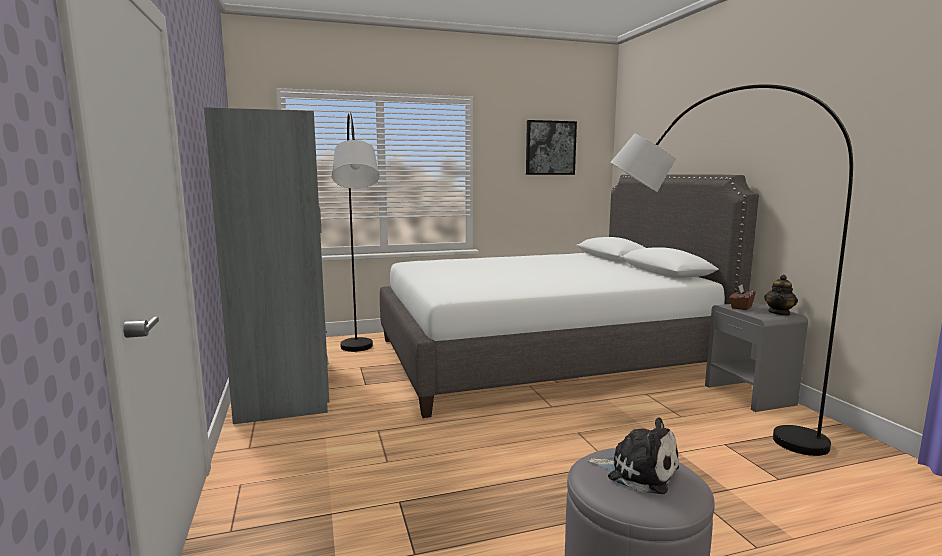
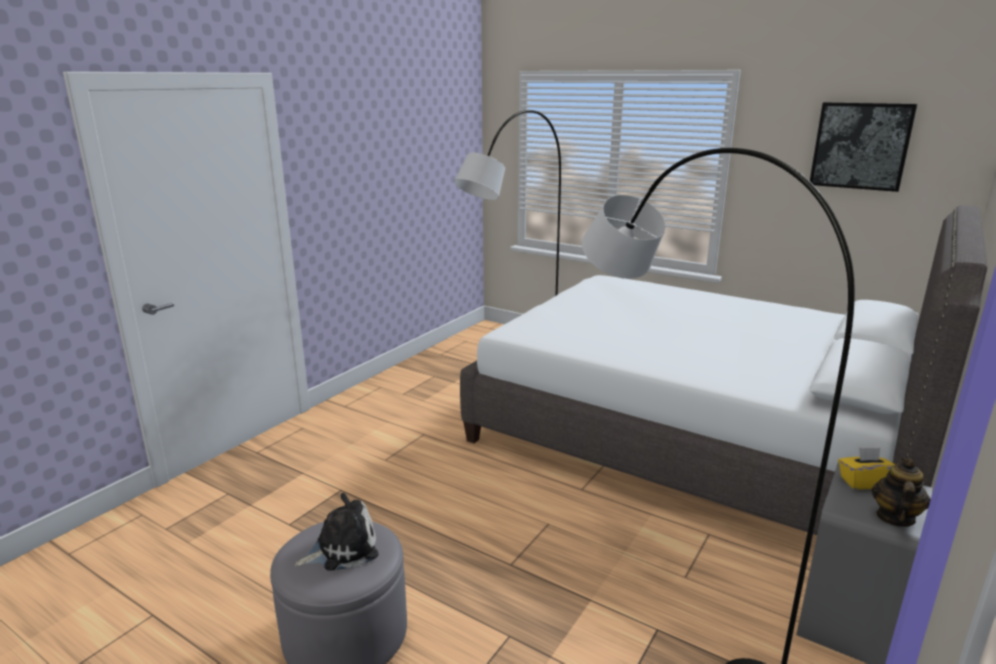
camera: 50 degrees right, 10 degrees up
grey wardrobe [204,107,329,424] -> none
plush toy [587,418,679,494] -> plush toy turned 105 degrees counterclockwise [295,493,379,571]
brown tissue box [730,285,755,310] -> yellow tissue box [838,448,895,490]
teapot [764,275,798,316] -> teapot turned 120 degrees clockwise [872,458,931,527]

